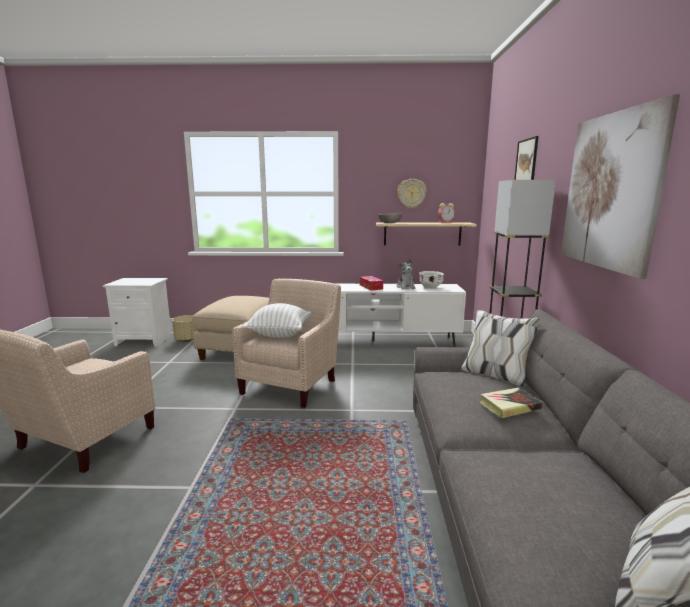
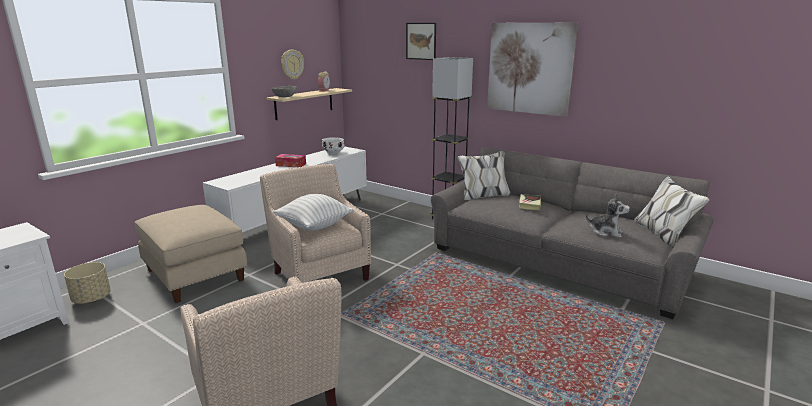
camera: 55 degrees left, 5 degrees up
plush toy [397,258,415,289] -> plush toy moved to [586,193,630,238]

